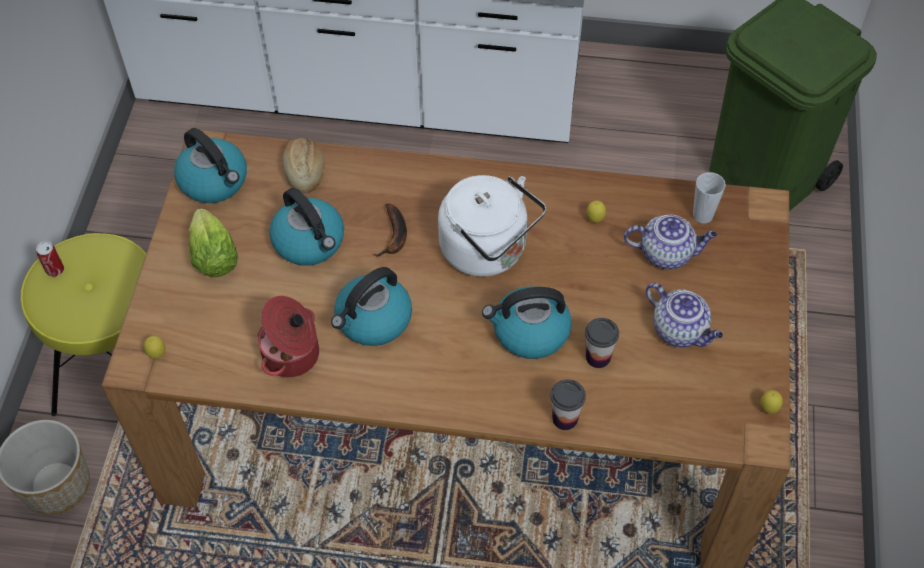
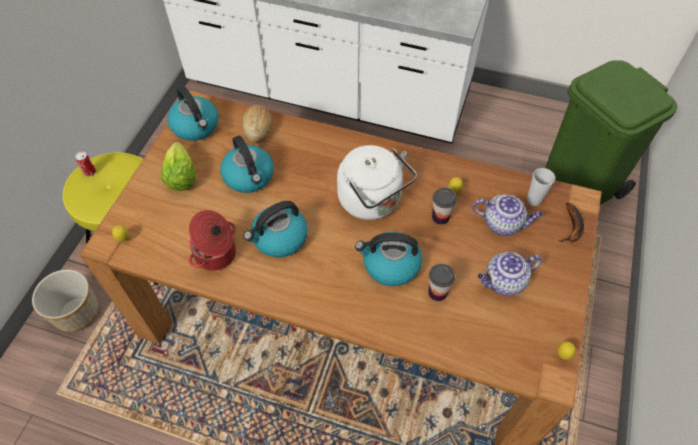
camera: 10 degrees right, 0 degrees up
banana [374,203,407,257] -> banana moved to [558,203,584,242]
cup [550,379,586,430] -> cup moved to [432,188,457,225]
teapot [646,283,723,348] -> teapot turned 105 degrees clockwise [478,252,542,296]

